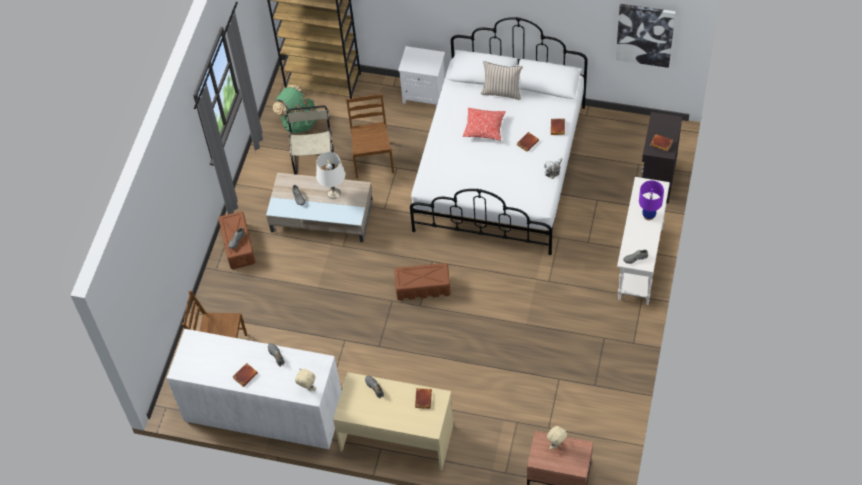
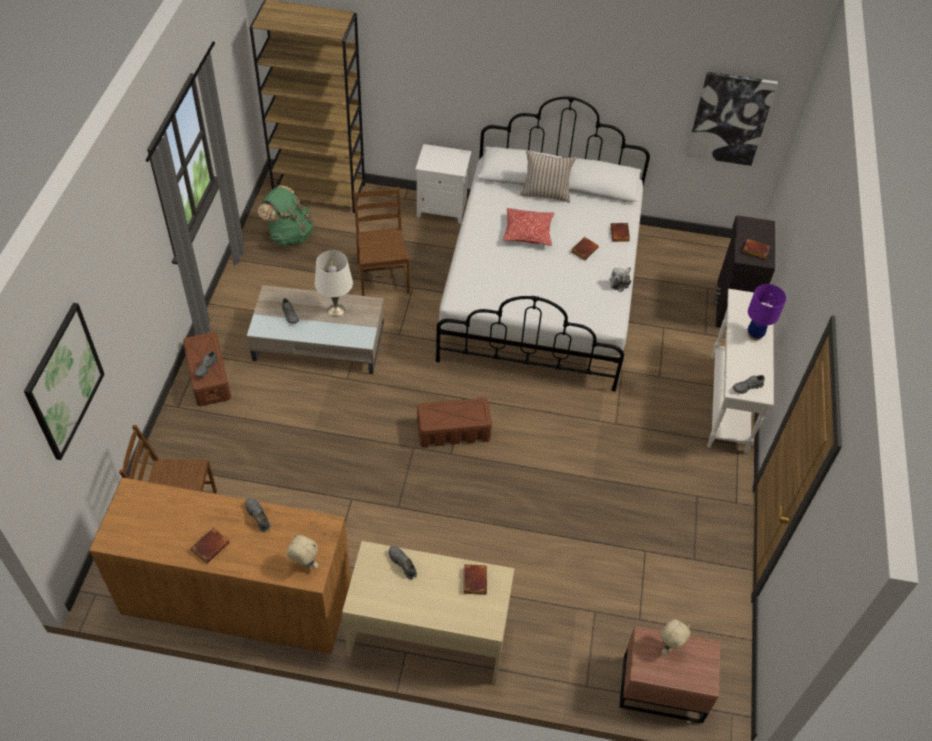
camera: 10 degrees left, 5 degrees down
white dresser [167,329,342,449] -> brown dresser [89,478,351,654]
beige chair [286,106,335,175] -> none
none -> picture [24,303,105,460]

